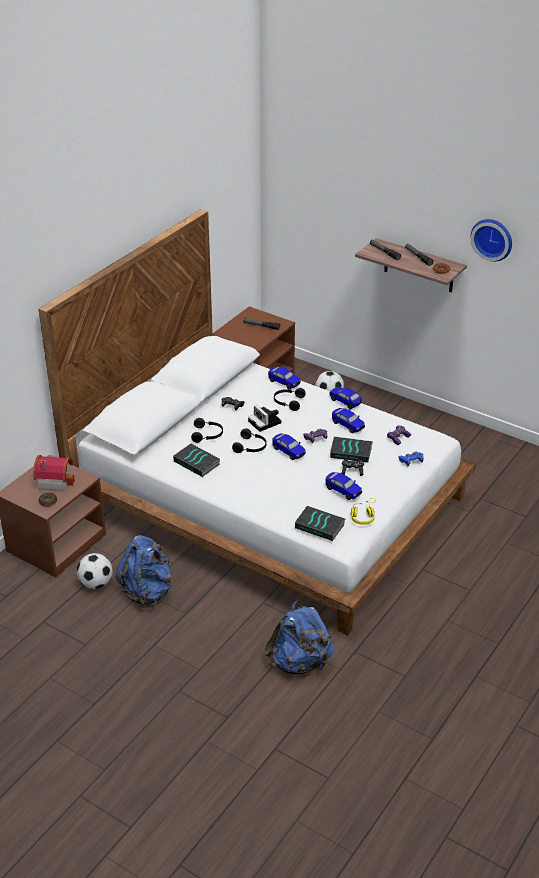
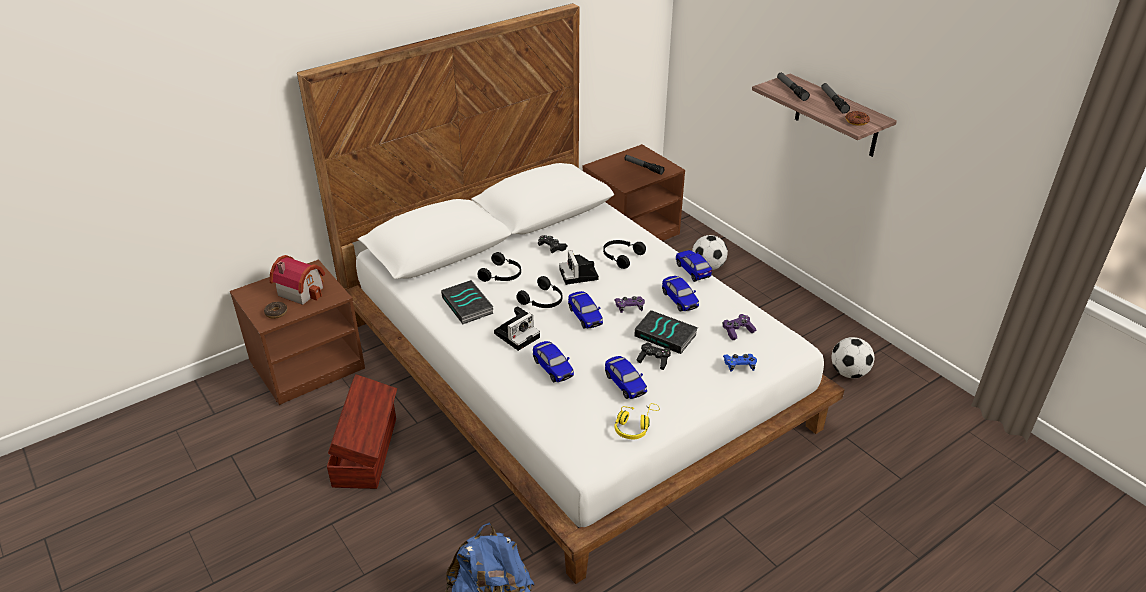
camera: 20 degrees right, 0 degrees up
football [77,553,113,589] -> football moved to [831,337,874,378]
blue backpack [115,535,171,607] -> brown storage box [327,374,397,489]
toy car [268,367,301,389] -> toy car moved to [533,341,574,382]
book [295,506,345,541] -> none
wall clock [470,219,512,262] -> none
none -> camera [494,306,540,351]

